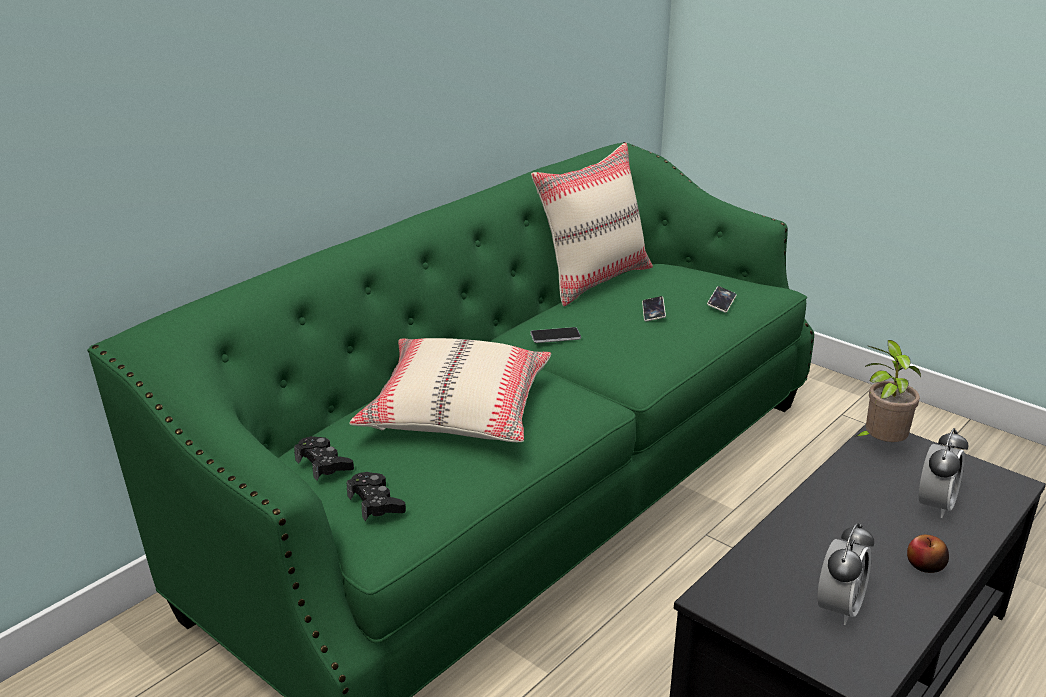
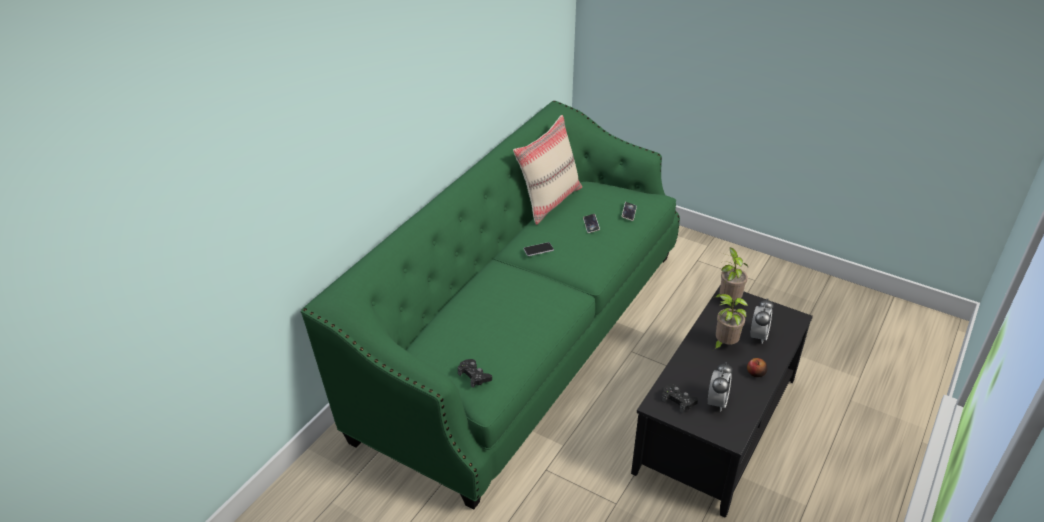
camera: 10 degrees left, 10 degrees up
black game controller [294,436,354,480] -> black game controller moved to [662,384,698,413]
beige pillow [349,338,551,442] -> none
none -> potted plant [714,294,748,350]

